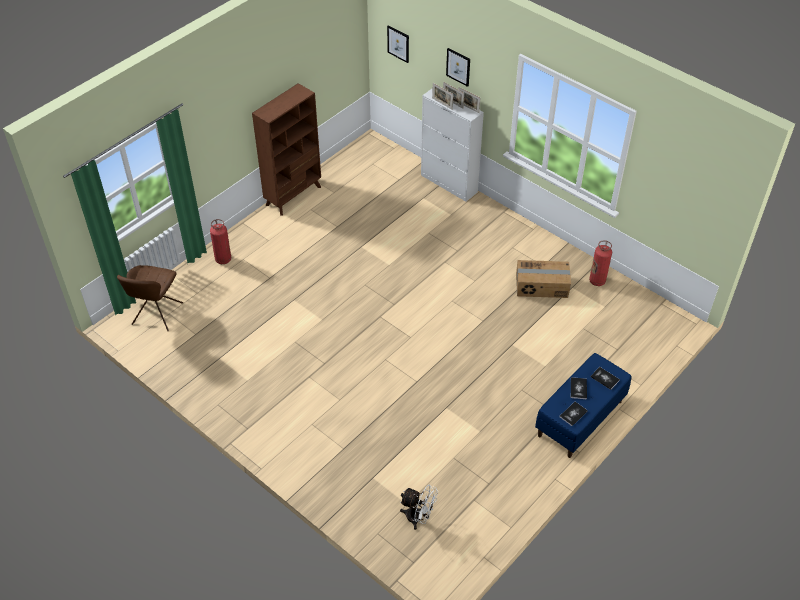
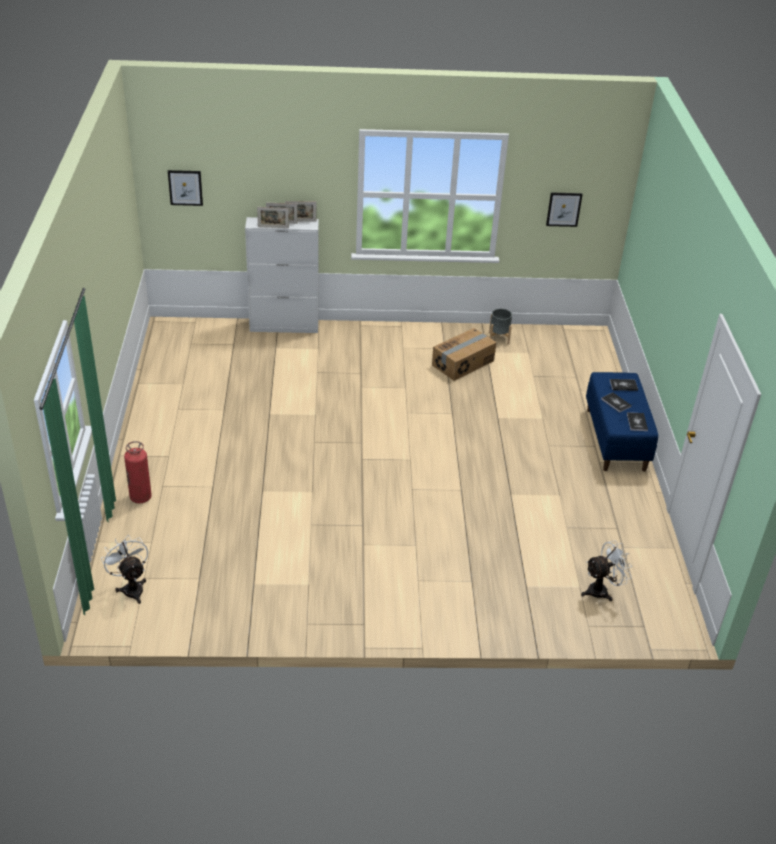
camera: 45 degrees left, 10 degrees down
brown chair [117,265,183,331] -> white fan [101,536,148,604]
brown bookcase [252,83,321,216] -> none
picture [446,48,470,87] -> picture moved to [546,192,583,227]
fire extinguisher [589,240,612,286] -> grey planter [489,308,512,345]

